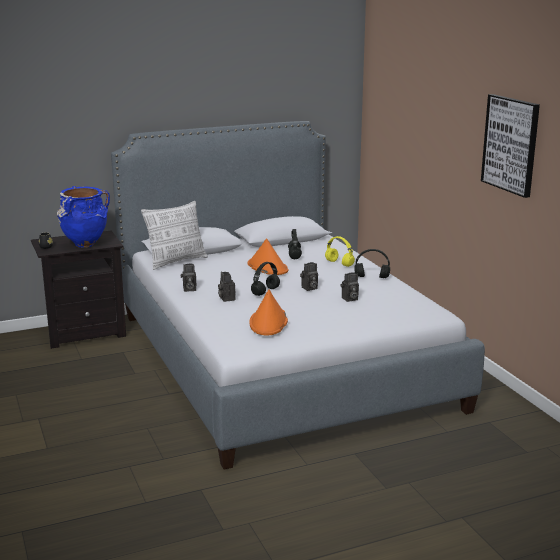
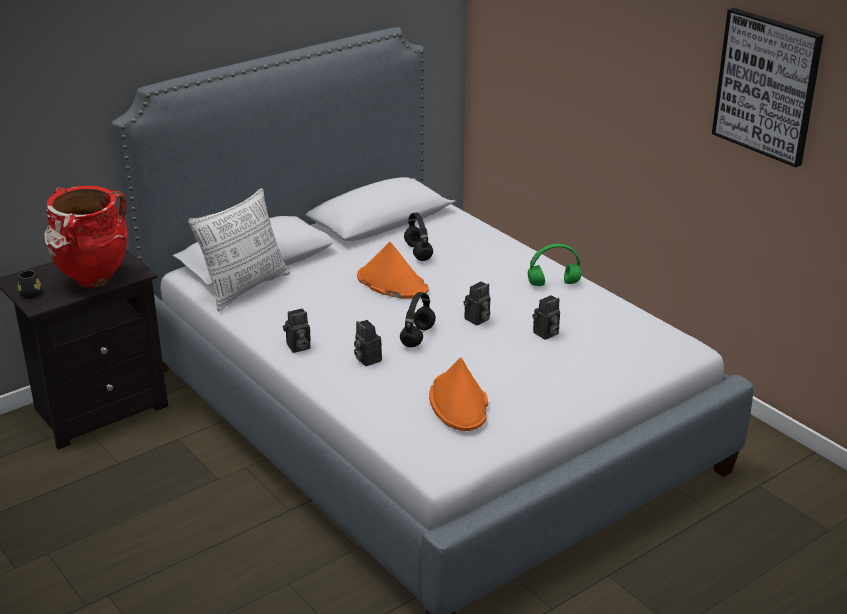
camera: 15 degrees left, 10 degrees up
blue vase [57,186,110,248] -> red vase [44,186,128,288]
yellow headphones [325,236,355,267] -> none
black headphones [354,249,390,278] -> green headphones [528,244,581,286]

